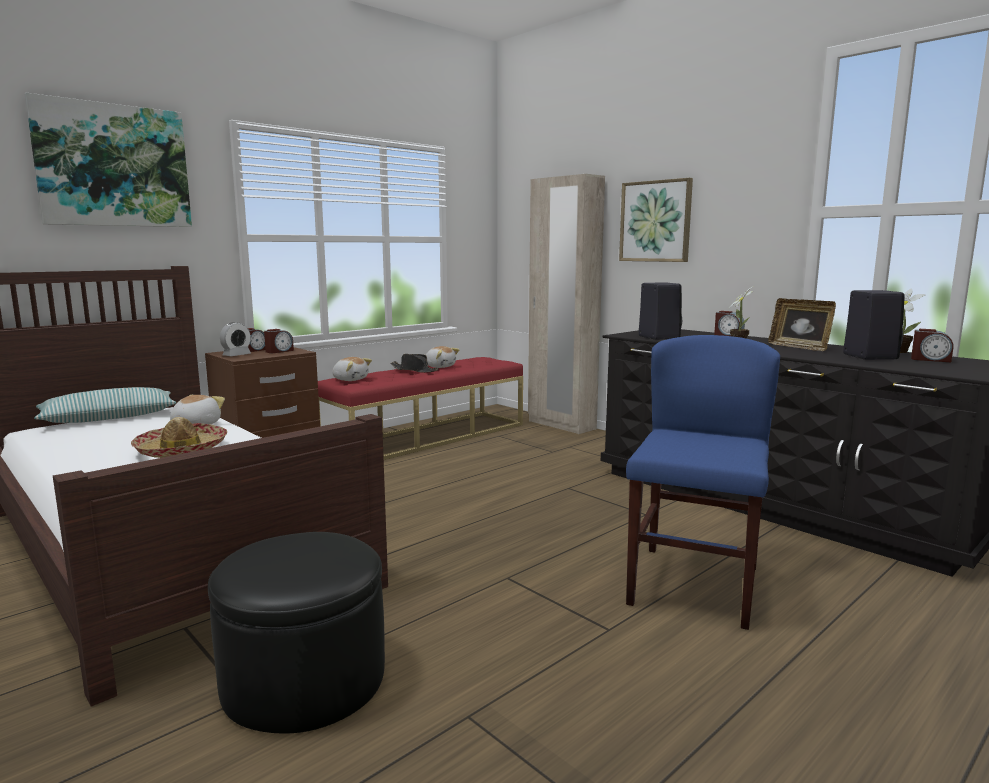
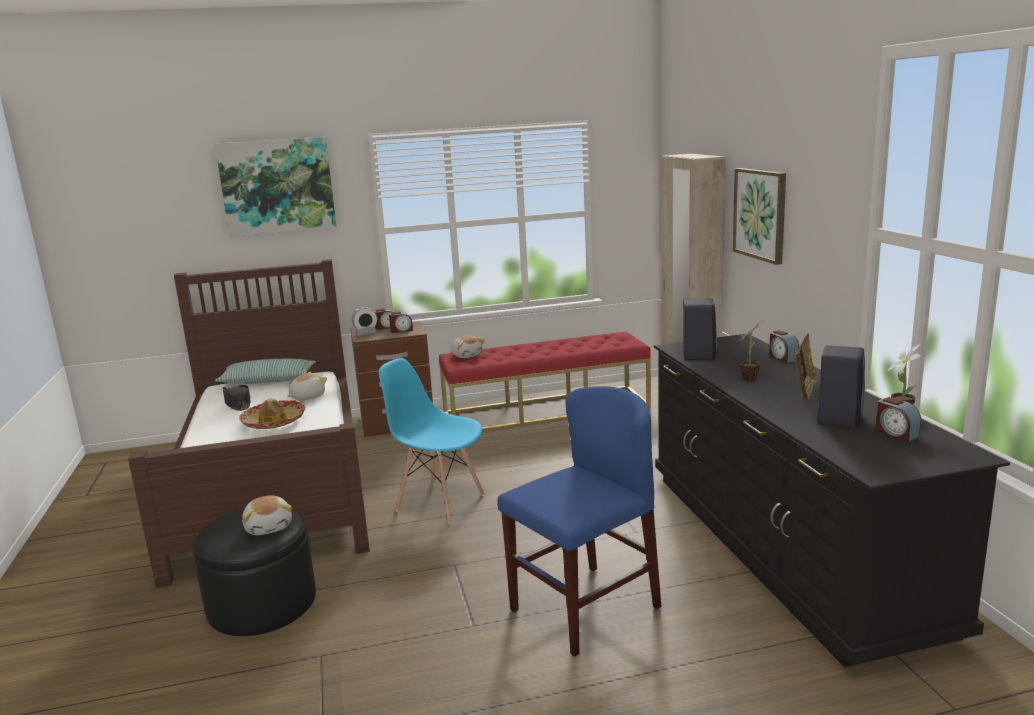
camera: 30 degrees right, 5 degrees up
black hat [390,354,439,373] -> black hat moved to [222,385,251,411]
plush toy [426,346,459,368] -> plush toy moved to [242,495,292,535]
picture frame [768,298,836,351] -> picture frame turned 150 degrees counterclockwise [795,333,818,401]
none -> blue chair [379,358,485,524]

